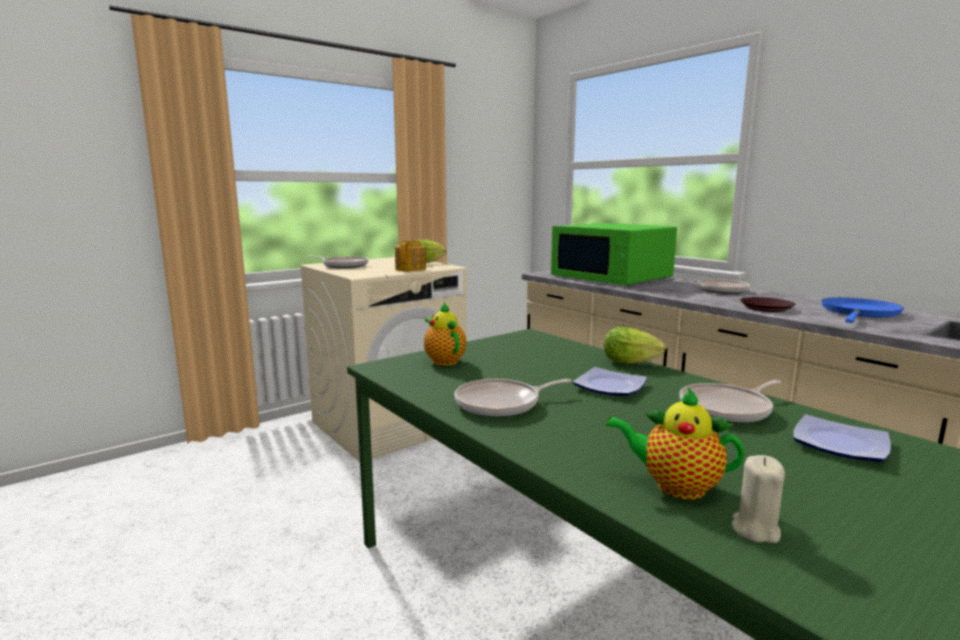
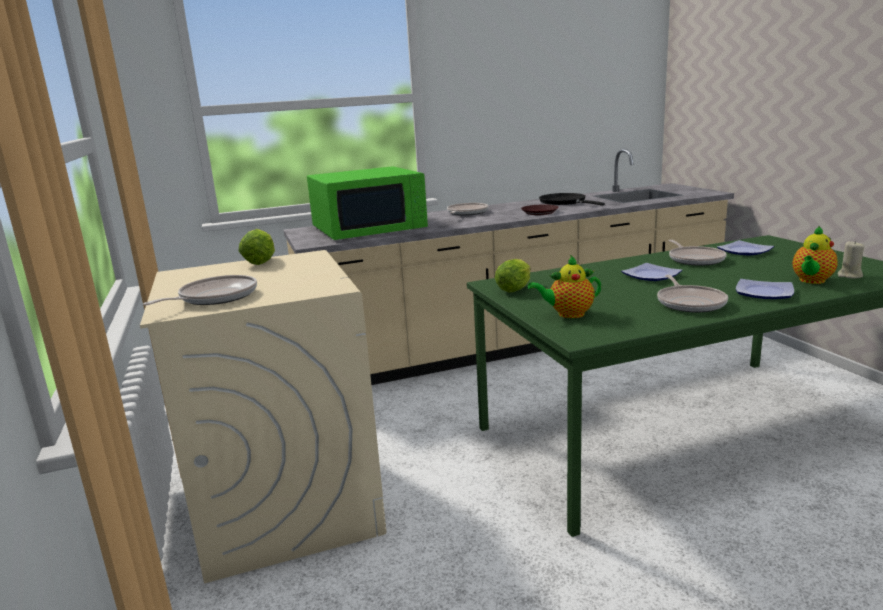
camera: 70 degrees left, 5 degrees up
teapot [395,240,426,271] -> none
lettuce [604,327,666,364] -> lettuce moved to [495,259,531,293]
blue frying pan [822,297,904,323] -> black frying pan [539,193,605,206]
none -> plate [736,279,794,299]

